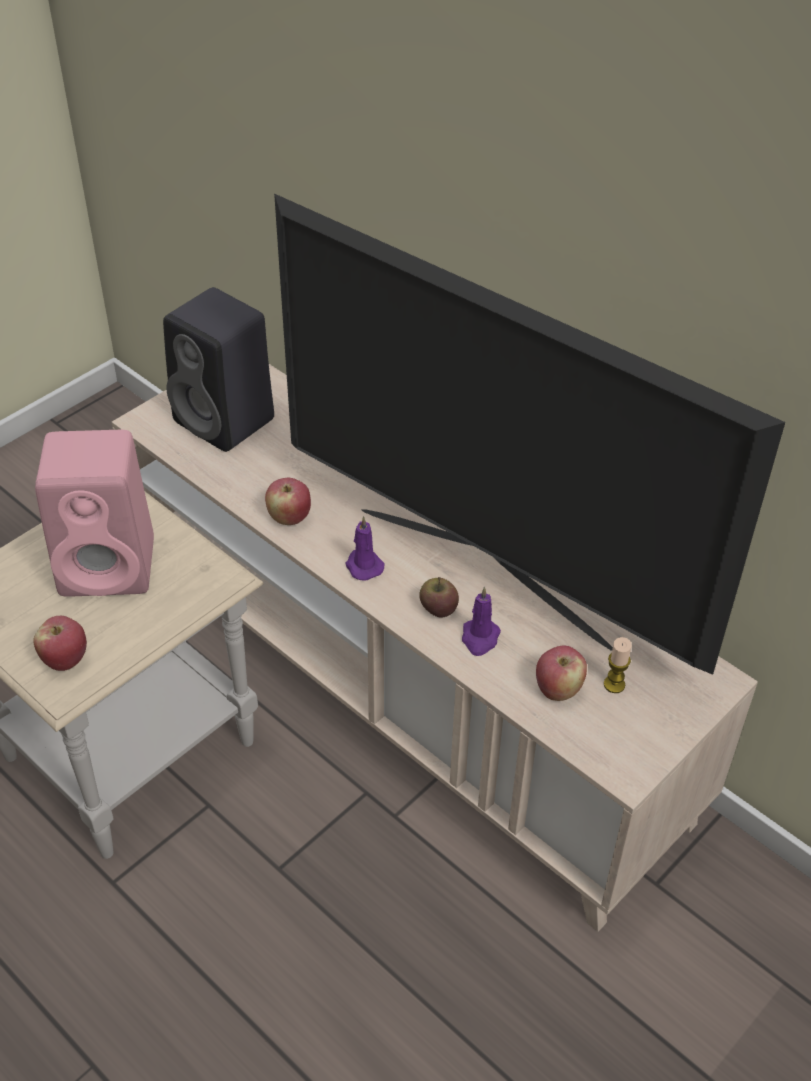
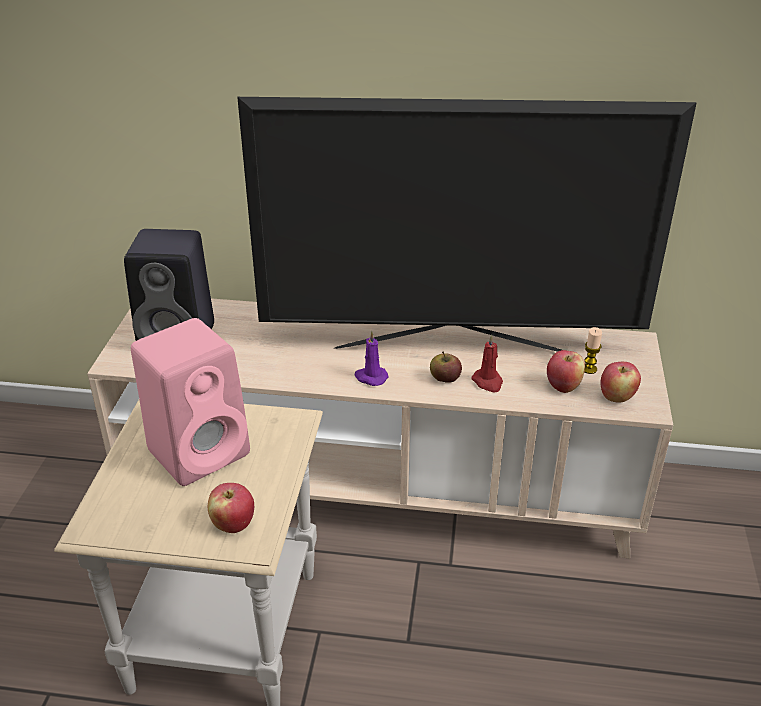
camera: 35 degrees left, 10 degrees down
apple [265,478,311,525] -> apple moved to [601,362,641,403]
purple candle [462,587,501,656] -> red candle [471,334,503,392]

